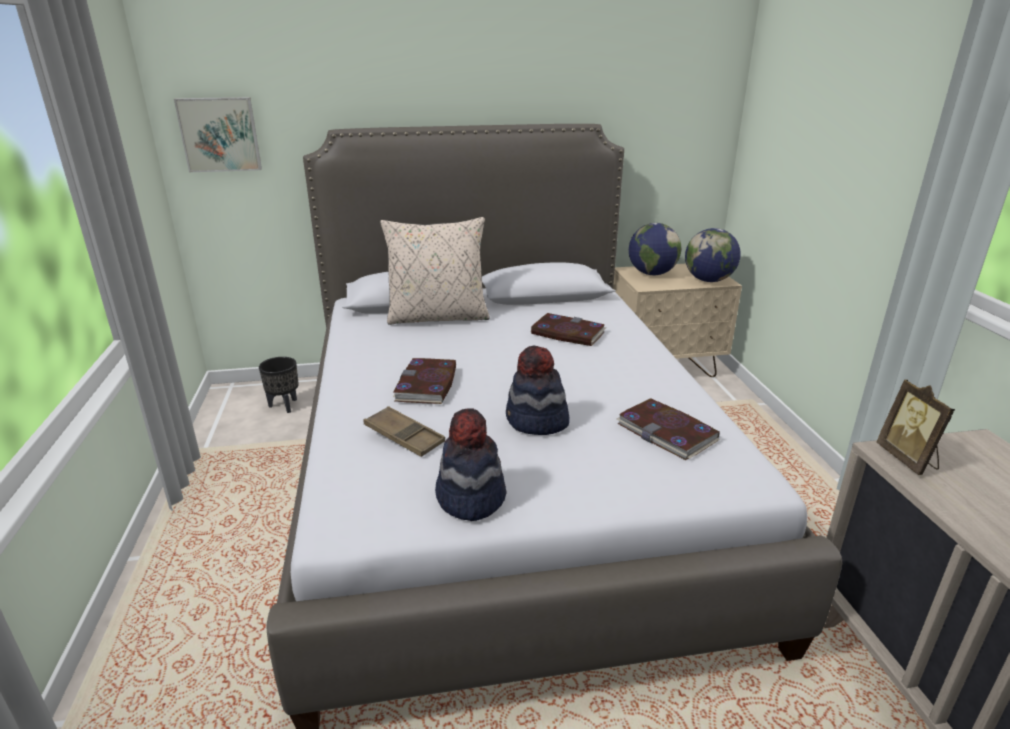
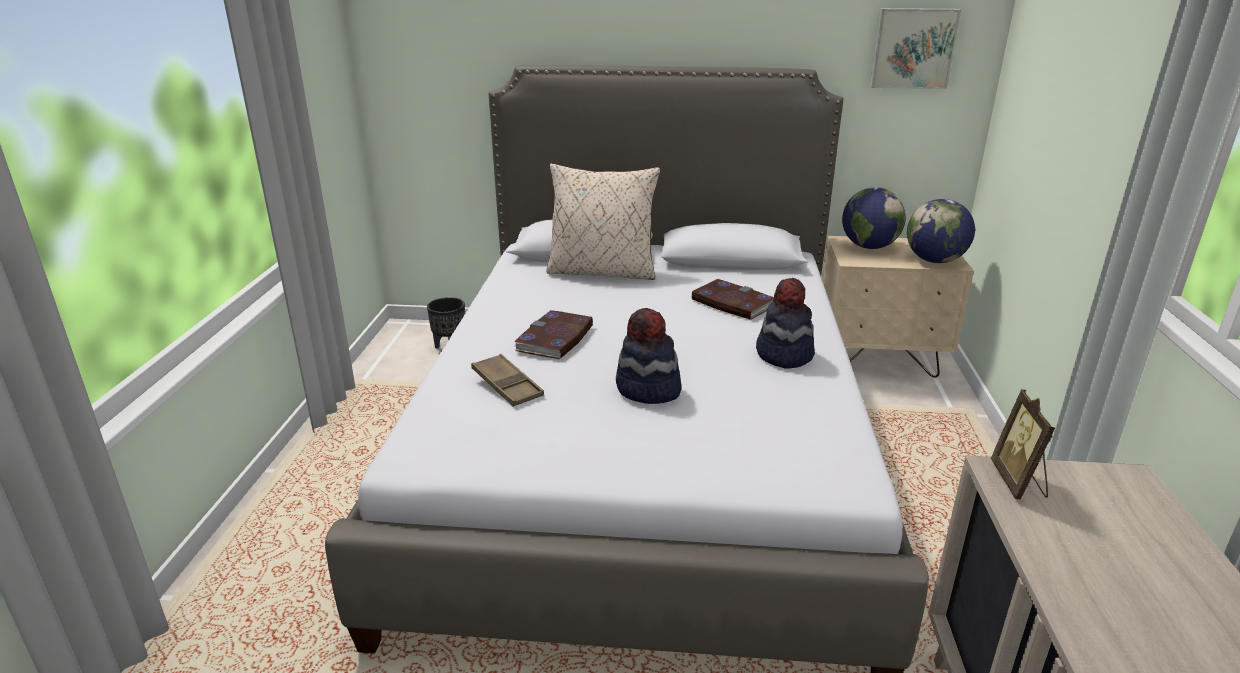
camera: 15 degrees right, 0 degrees up
picture [174,97,262,172] -> picture moved to [870,8,961,89]
hat [435,408,506,521] -> hat moved to [756,278,815,369]
book [617,398,720,460] -> none

